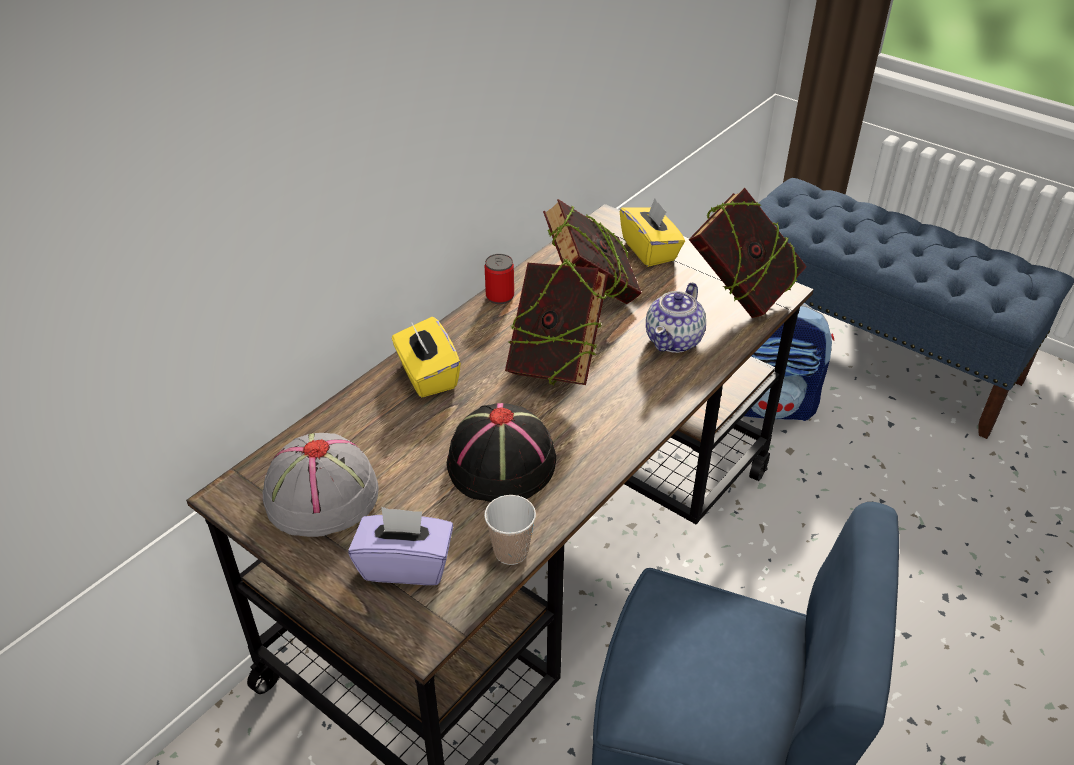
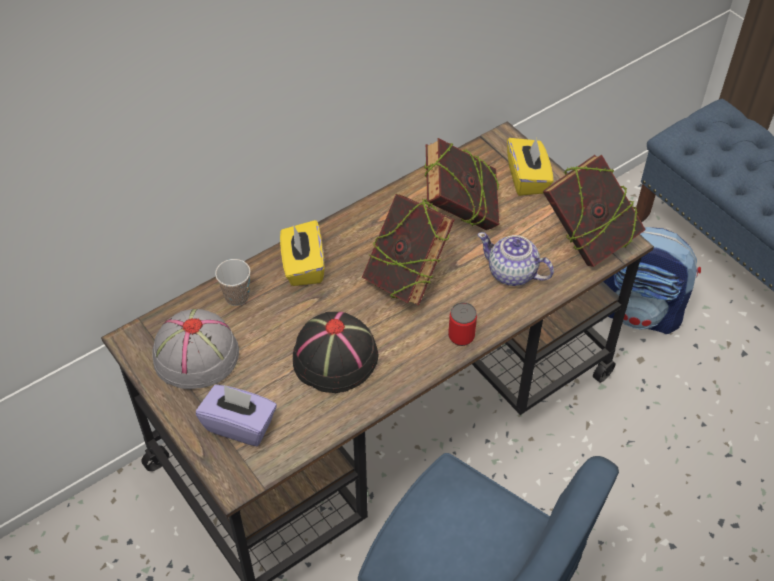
camera: 15 degrees right, 10 degrees up
can [484,254,514,304] -> can moved to [448,302,477,346]
cup [484,495,536,565] -> cup moved to [215,259,250,306]
teapot [646,283,706,353] -> teapot turned 75 degrees clockwise [477,232,554,286]

